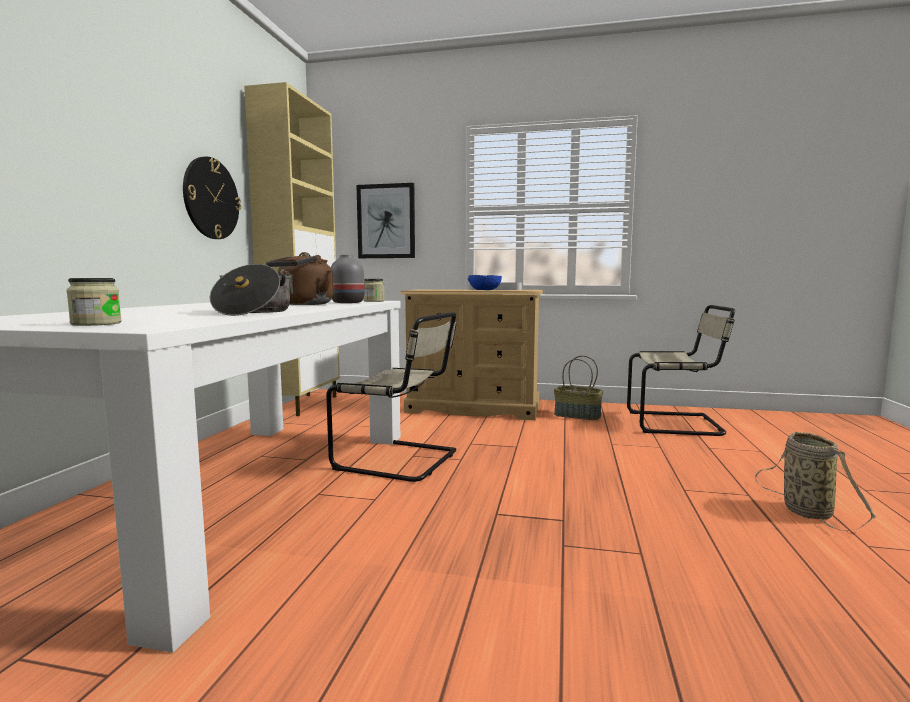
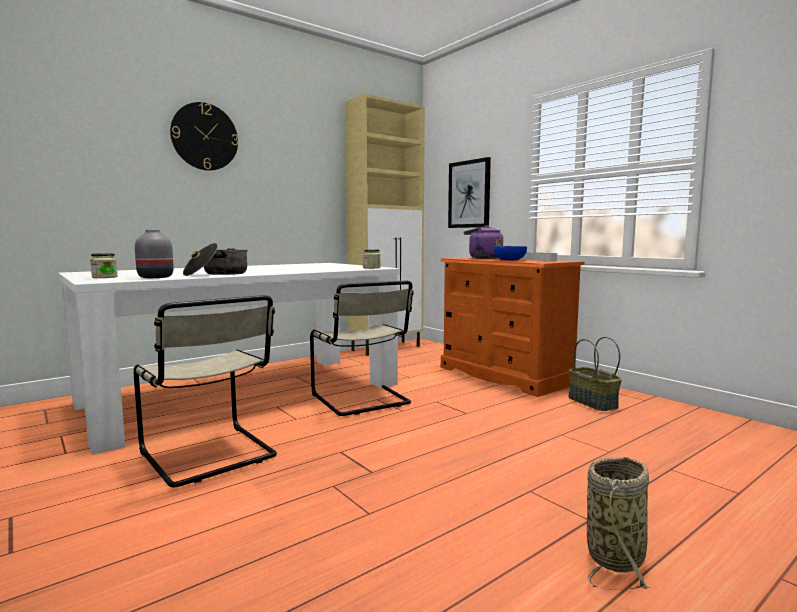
camera: 40 degrees right, 0 degrees up
wall clock [183,156,241,239] -> wall clock moved to [170,102,238,171]
brown kettle [266,252,333,305] -> none
grey vase [331,255,365,303] -> grey vase moved to [135,230,174,278]
beige dresser [400,289,543,420] -> orange dresser [440,257,584,397]
beige chair [627,305,735,436] -> beige chair moved to [134,295,277,487]
none -> purple kettle [464,225,503,259]

